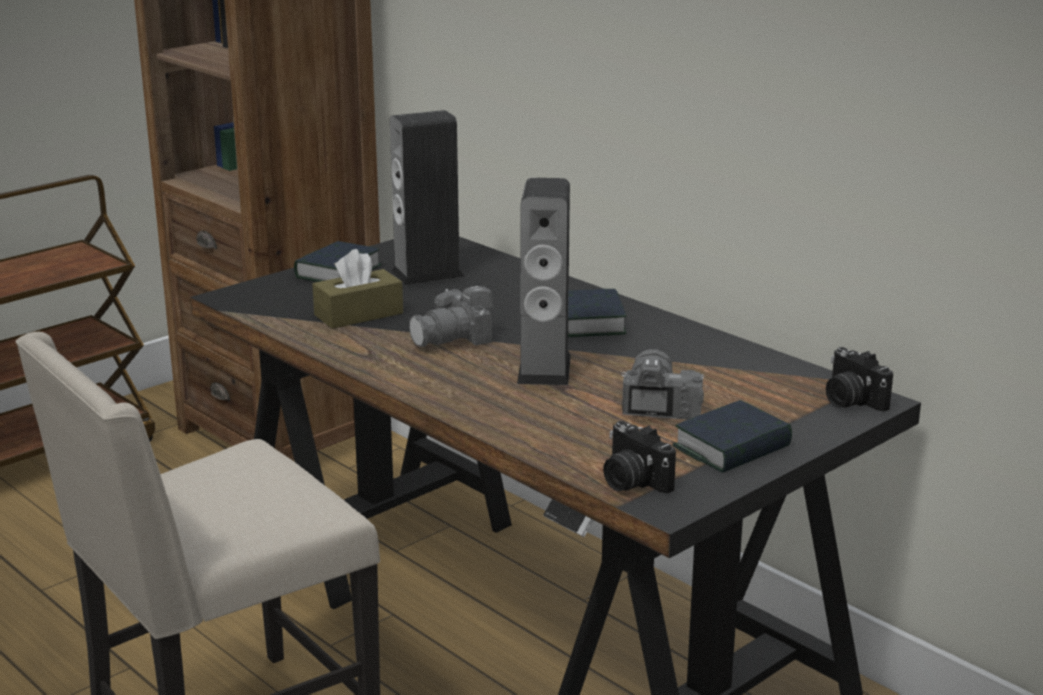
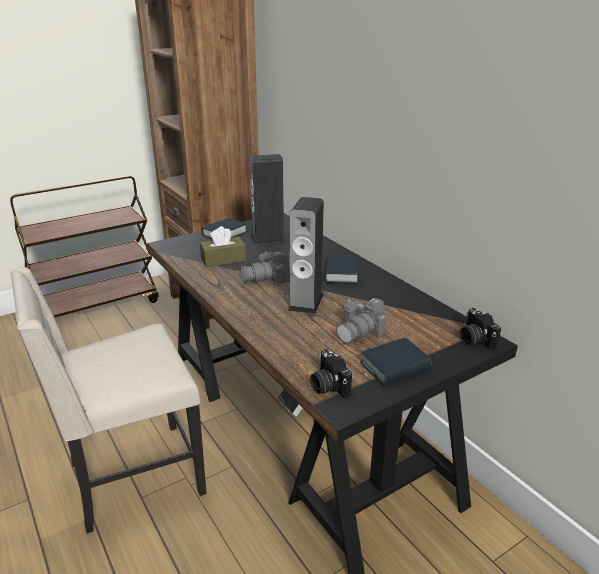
camera: 10 degrees right, 5 degrees up
camera [621,349,704,419] -> camera turned 150 degrees counterclockwise [336,298,387,343]

